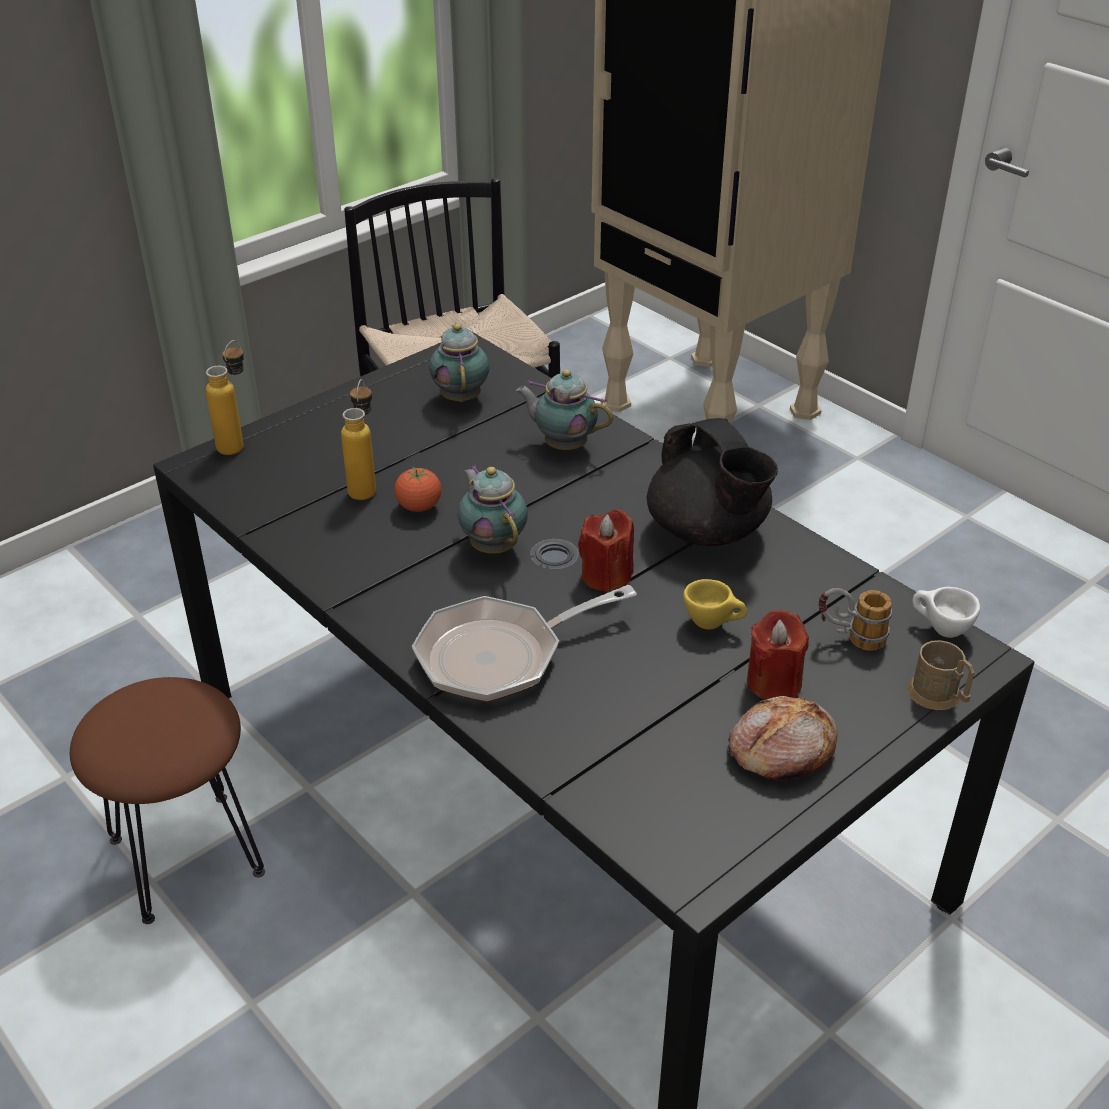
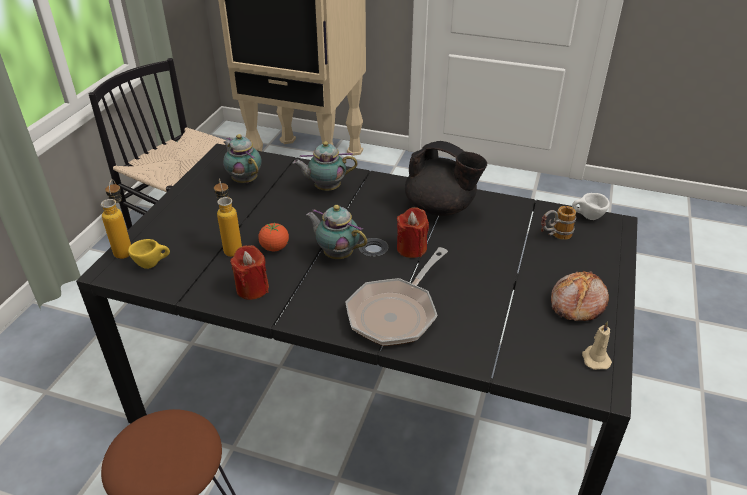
camera: 30 degrees left, 0 degrees up
yellow cup [683,579,747,630] -> yellow cup moved to [128,239,170,269]
red candle [747,610,809,700] -> red candle moved to [230,245,269,300]
brown mug [907,640,975,710] -> none
none -> beige candle [582,321,612,370]

